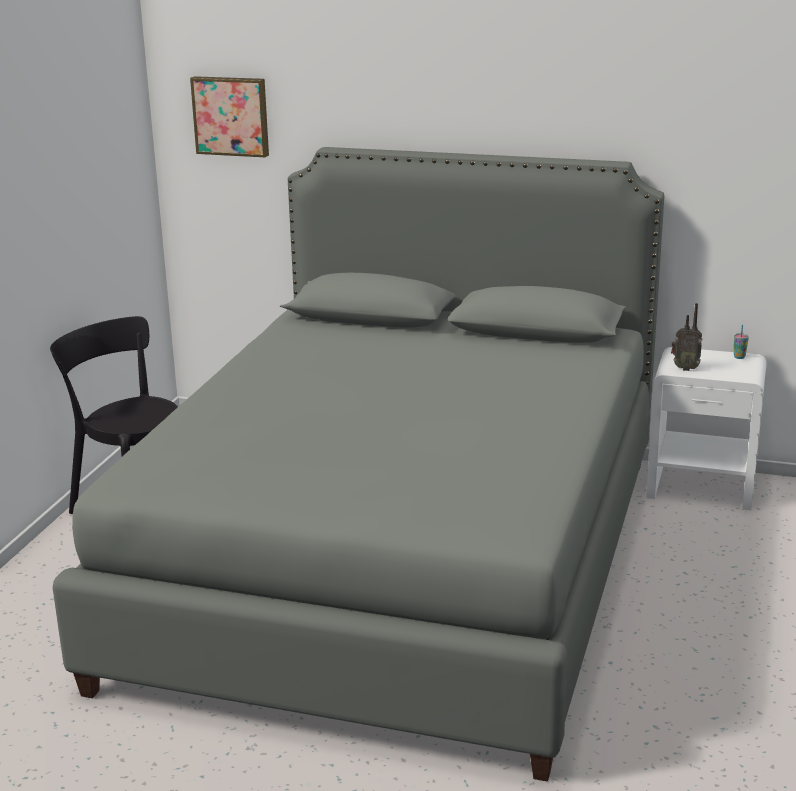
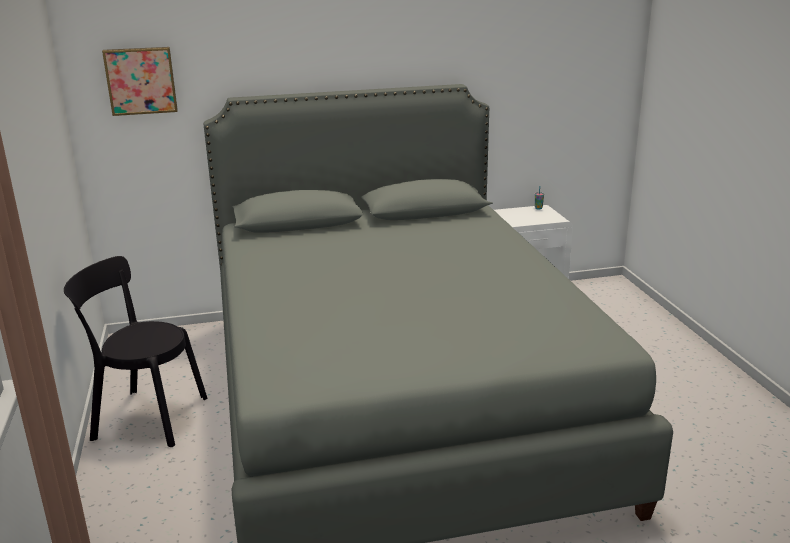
camera: 30 degrees left, 0 degrees up
radio [671,303,702,371] -> none

